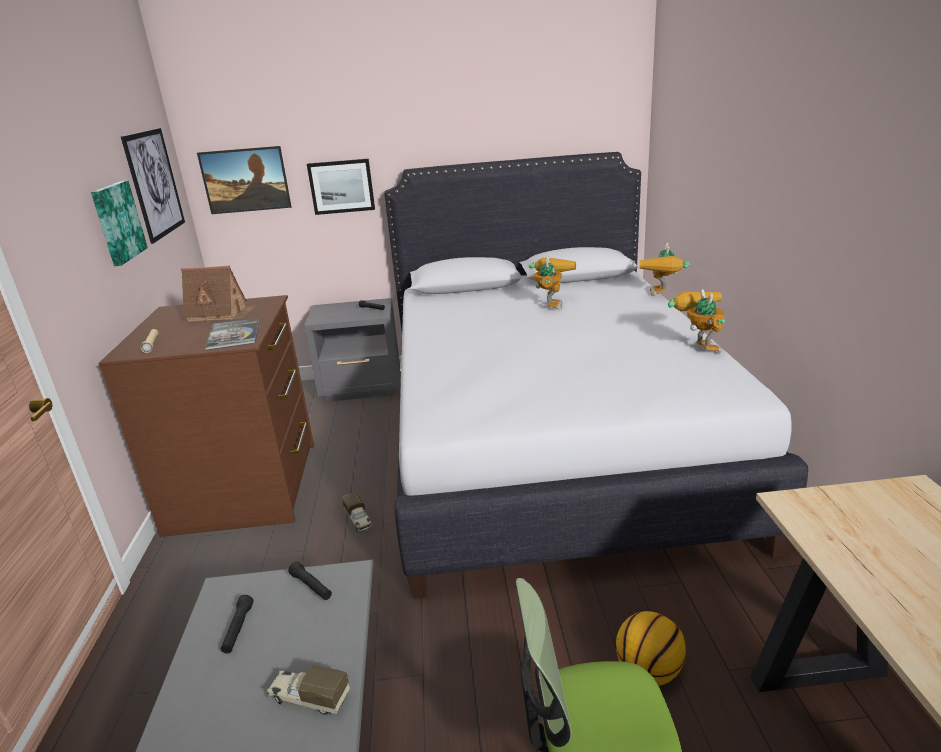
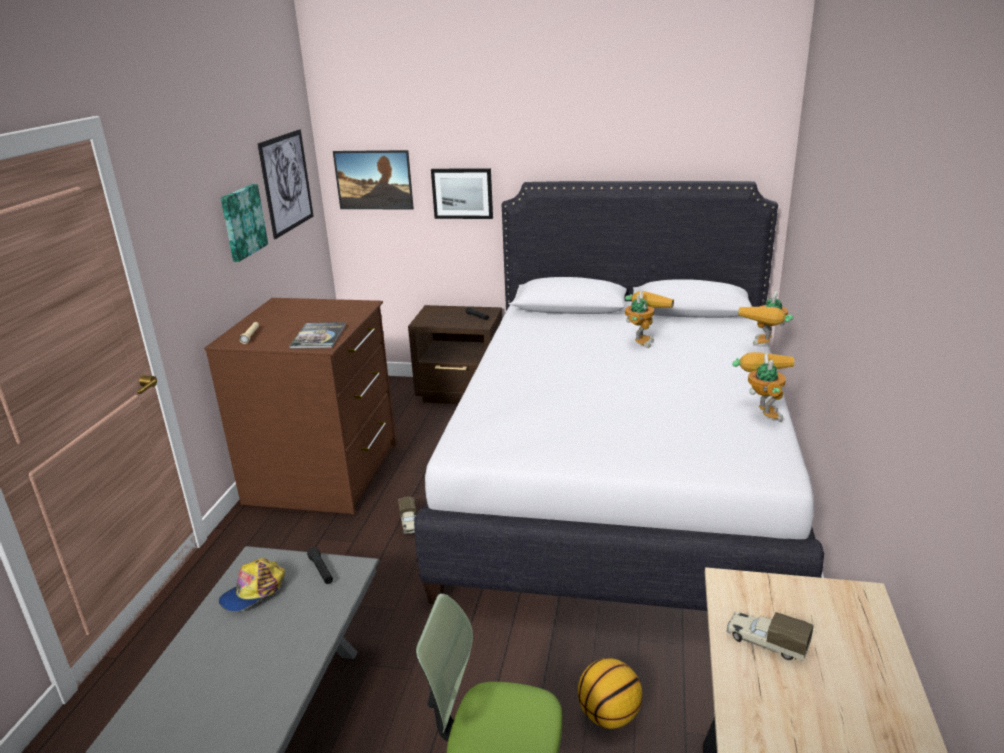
camera: 15 degrees right, 0 degrees up
toy house [181,265,255,322] -> none
black flashlight [220,595,254,654] -> cap [219,558,285,612]
toy truck [267,665,350,715] -> toy truck moved to [726,612,814,661]
grey nightstand [304,298,400,402] -> brown nightstand [408,305,502,404]

